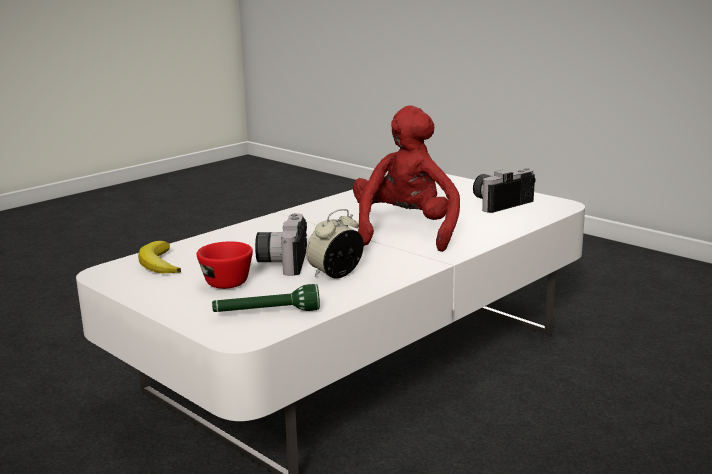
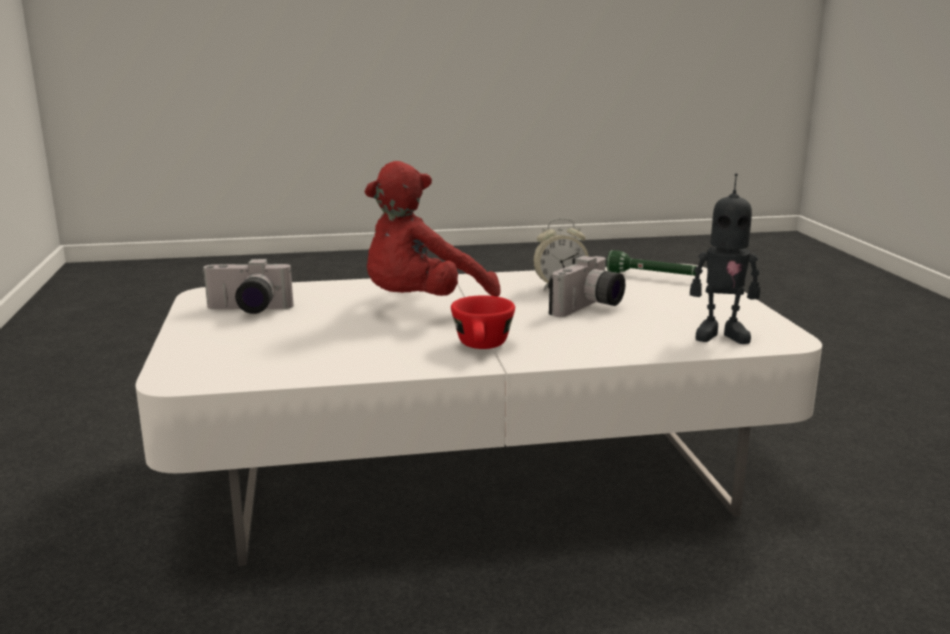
camera: 145 degrees left, 0 degrees up
banana [138,241,181,273] -> toy robot [690,173,760,344]
red cup [197,241,253,289] -> red cup moved to [451,295,515,349]

